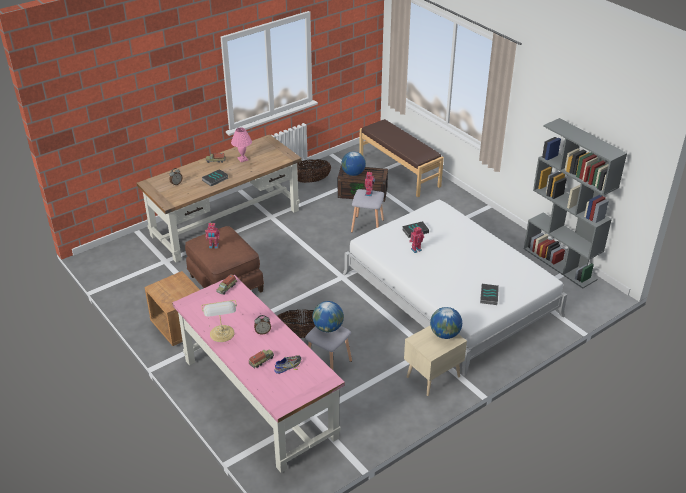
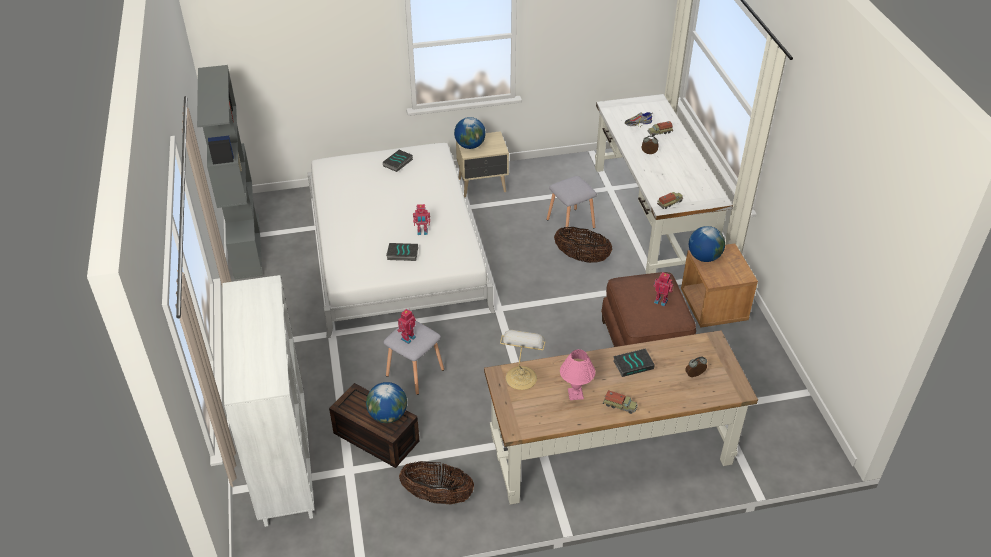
camera: 155 degrees left, 5 degrees up
pink desk [172,275,345,473] -> white desk [595,94,733,274]
table lamp [201,300,237,342] -> table lamp moved to [500,330,546,390]
globe [312,301,344,332] -> globe moved to [689,226,725,262]
brown bench [359,119,444,197] -> white cabinet [222,275,315,527]

